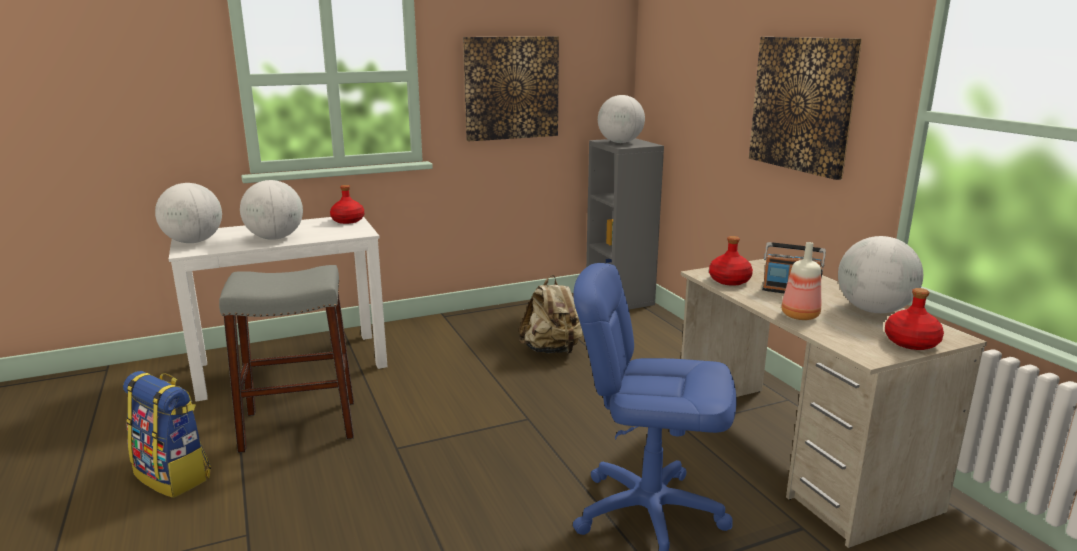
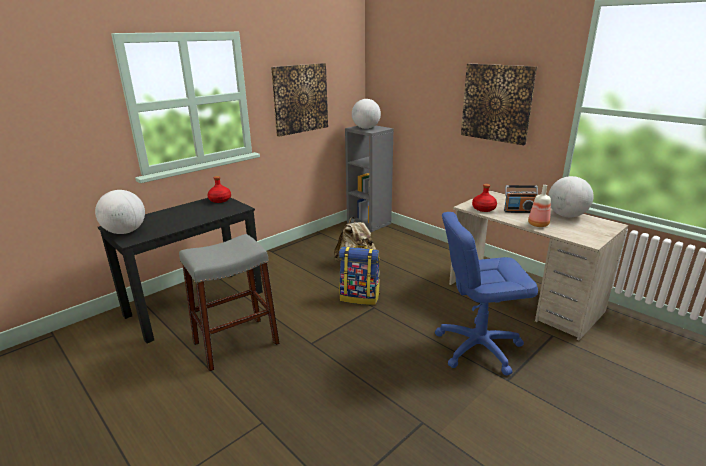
camera: 20 degrees left, 5 degrees up
backpack [123,371,211,498] -> backpack moved to [339,245,380,305]
white desk [169,216,388,402] -> black desk [98,197,263,344]
globe [240,180,303,240] -> none
red bottle [885,288,944,350] -> none

